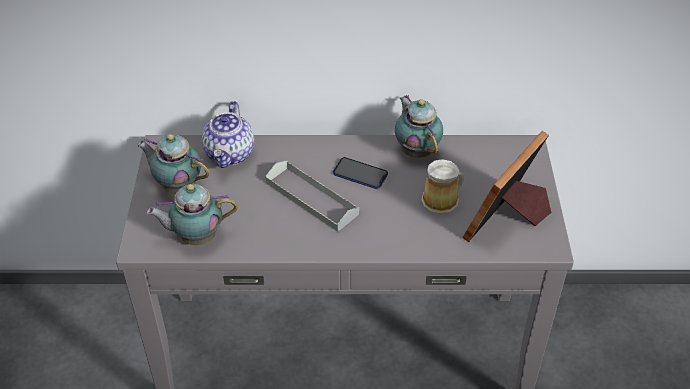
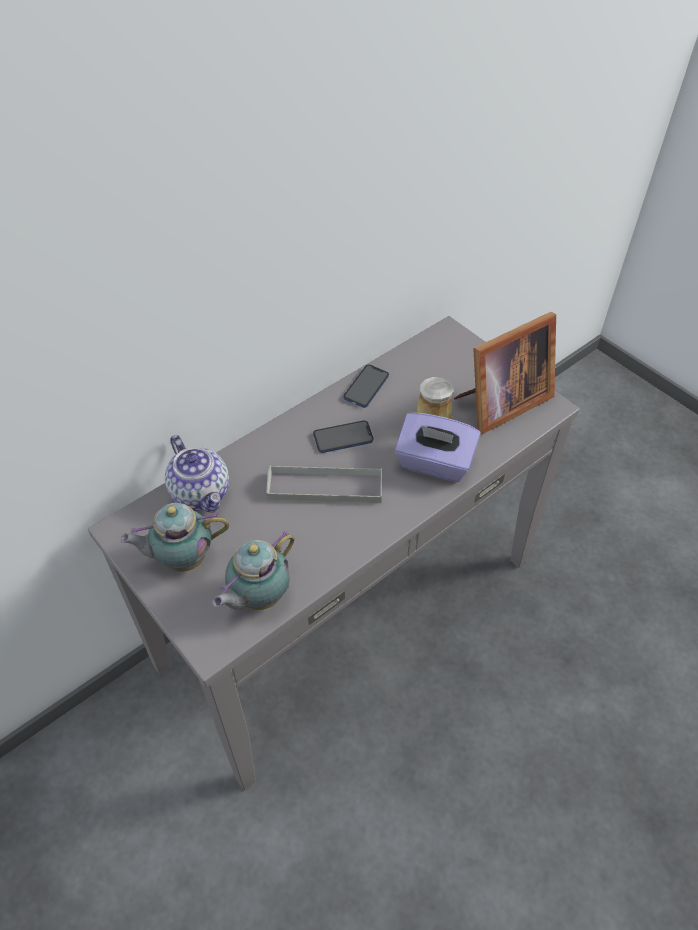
camera: 40 degrees left, 5 degrees up
teapot [395,95,443,158] -> phone [343,364,389,408]
picture frame [462,131,551,242] -> picture frame turned 120 degrees counterclockwise [454,312,556,434]
none -> purple tissue box [395,413,481,482]

